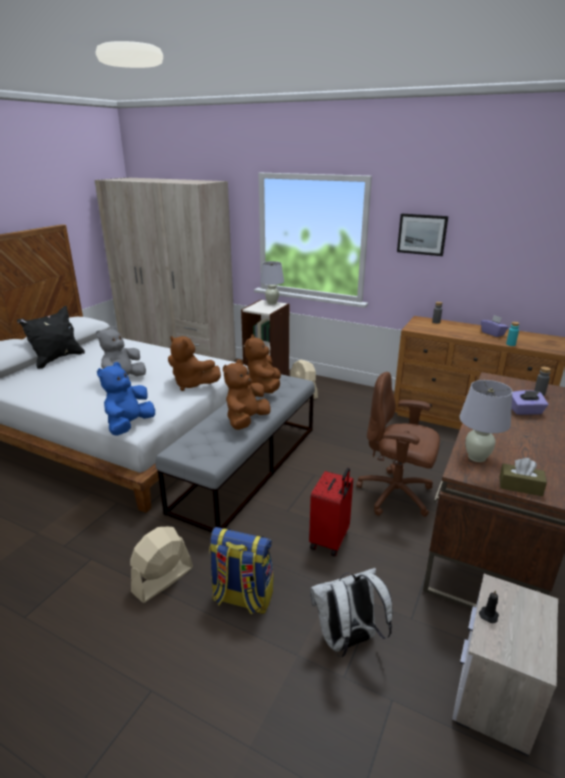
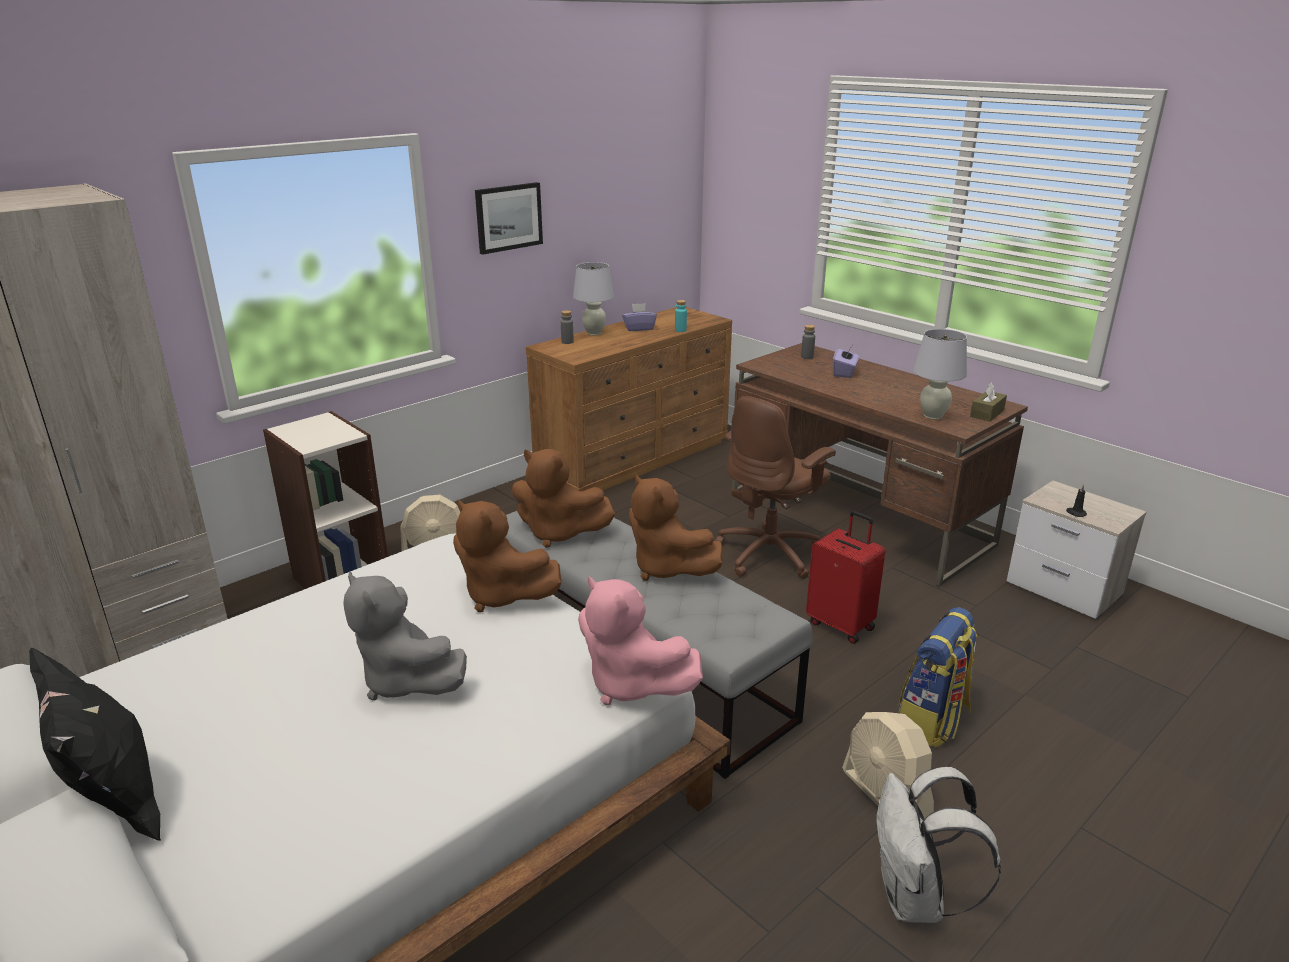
camera: 70 degrees left, 0 degrees up
blue plush toy [97,362,155,436] -> pink plush toy [578,576,703,705]
brown plush toy [168,336,221,391] -> brown plush toy turned 75 degrees clockwise [453,500,561,612]
white table lamp [260,261,284,305] -> white table lamp moved to [573,262,614,335]
white backpack [310,568,393,657] -> white backpack moved to [876,766,1001,923]

